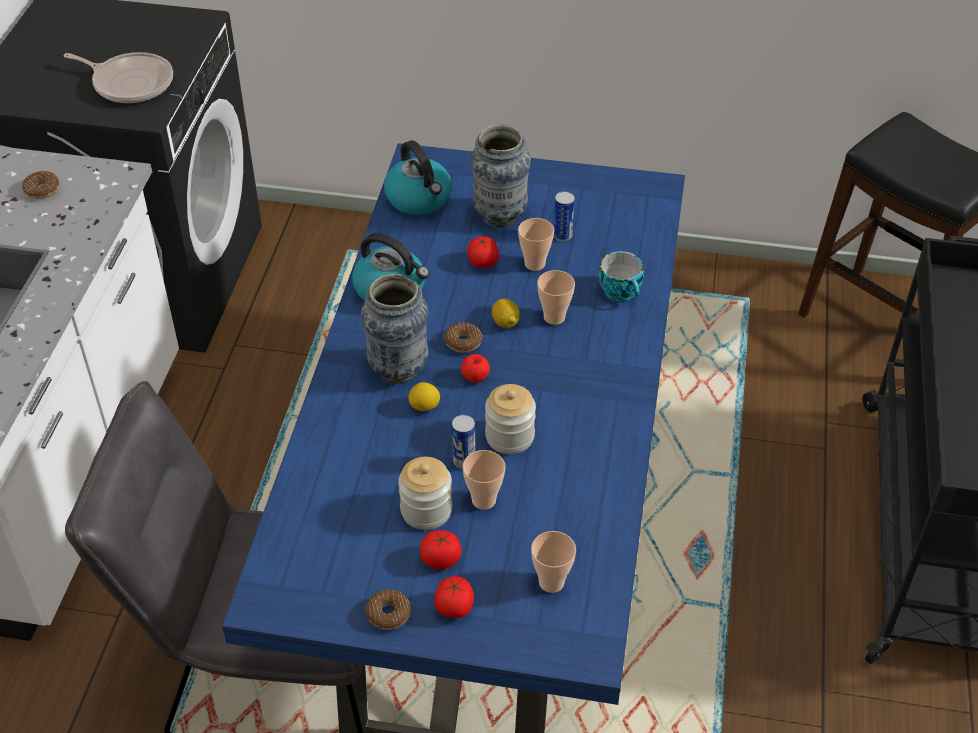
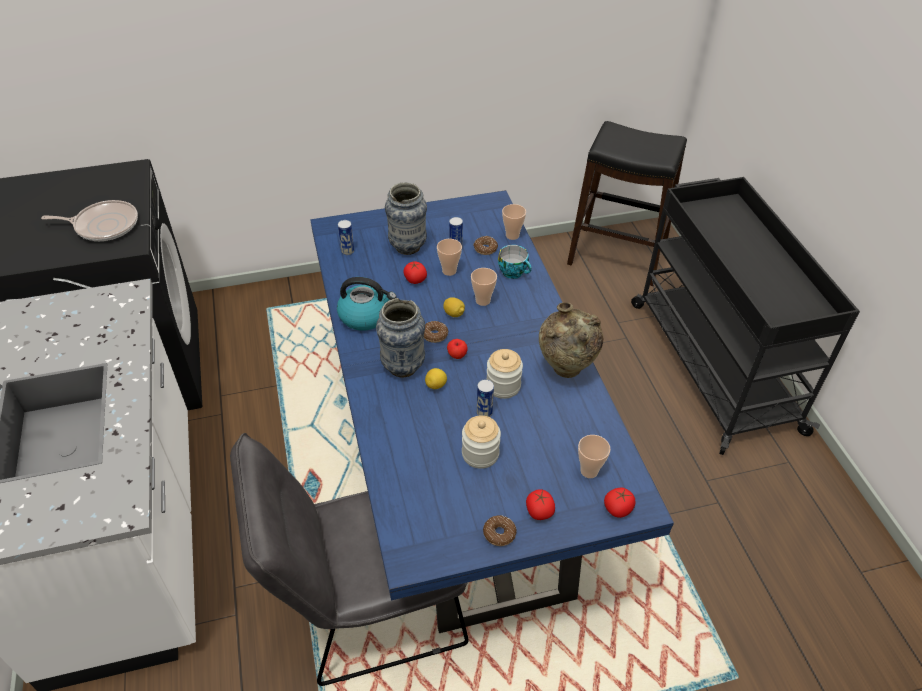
camera: 25 degrees left, 0 degrees up
donut [22,171,59,199] -> donut moved to [473,236,498,255]
kettle [384,140,452,215] -> can [338,220,354,255]
tomato [420,530,462,569] -> tomato moved to [604,488,636,518]
cup [463,450,505,510] -> cup moved to [502,204,526,240]
none -> beige vase [539,302,603,378]

